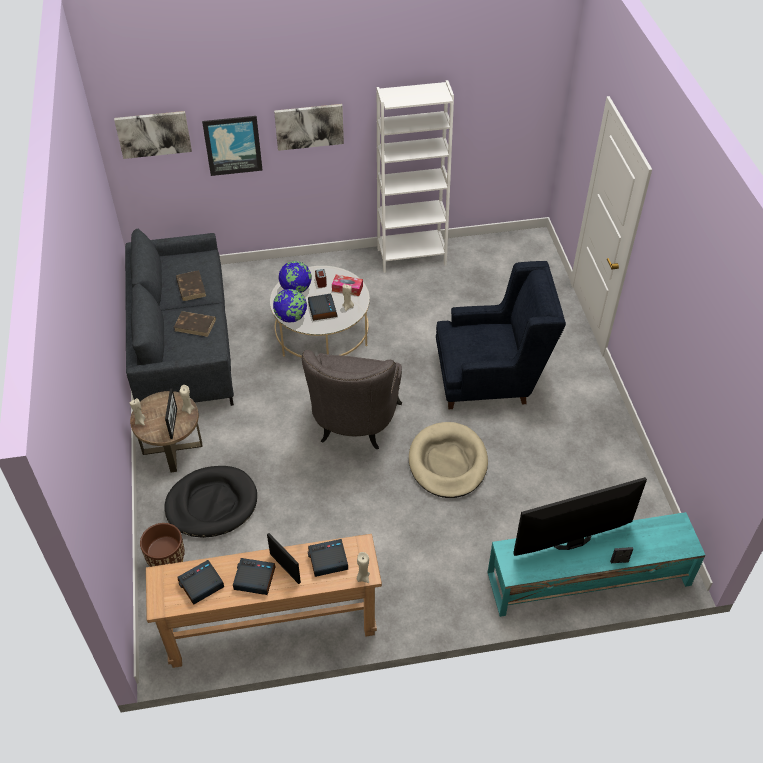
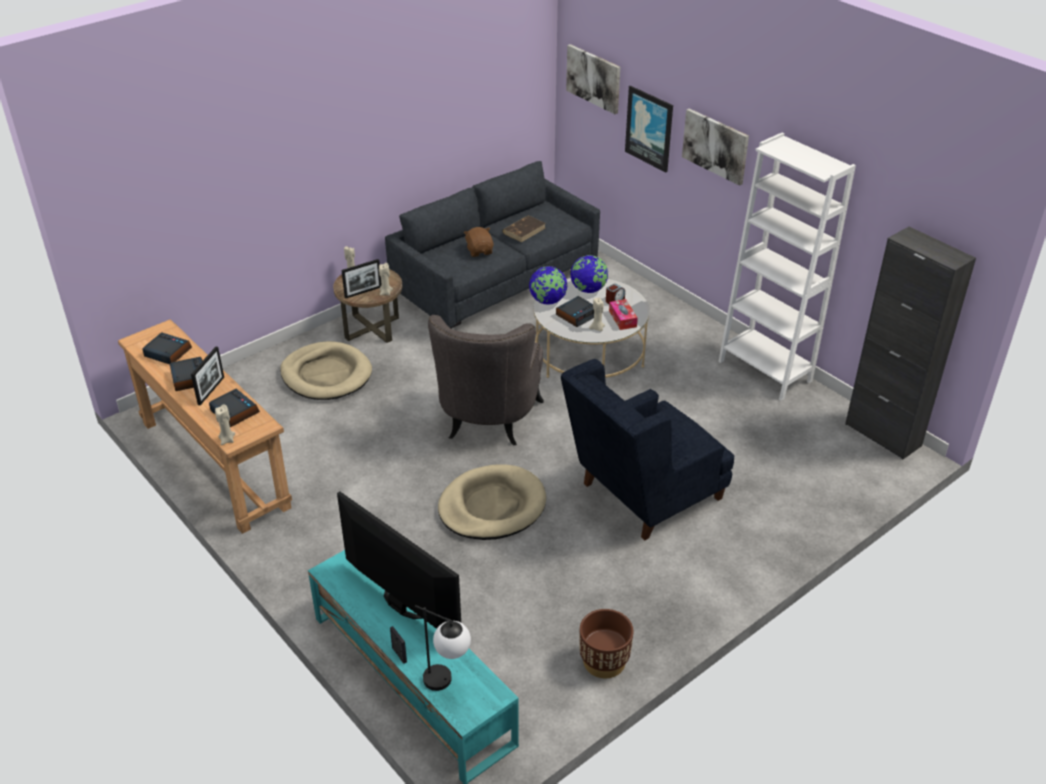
camera: 60 degrees right, 10 degrees down
brown planter [140,523,185,567] -> brown planter moved to [579,609,633,678]
black dog bed [165,466,257,538] -> beige dog bed [280,341,372,400]
brown book [174,311,216,337] -> brown plush toy [463,227,494,257]
grey armchair [302,350,402,449] -> grey armchair turned 60 degrees counterclockwise [428,315,544,446]
blue armchair [436,261,566,409] -> blue armchair turned 90 degrees clockwise [561,359,735,540]
none -> table lamp [415,605,471,691]
none -> black cabinet [845,227,976,460]

